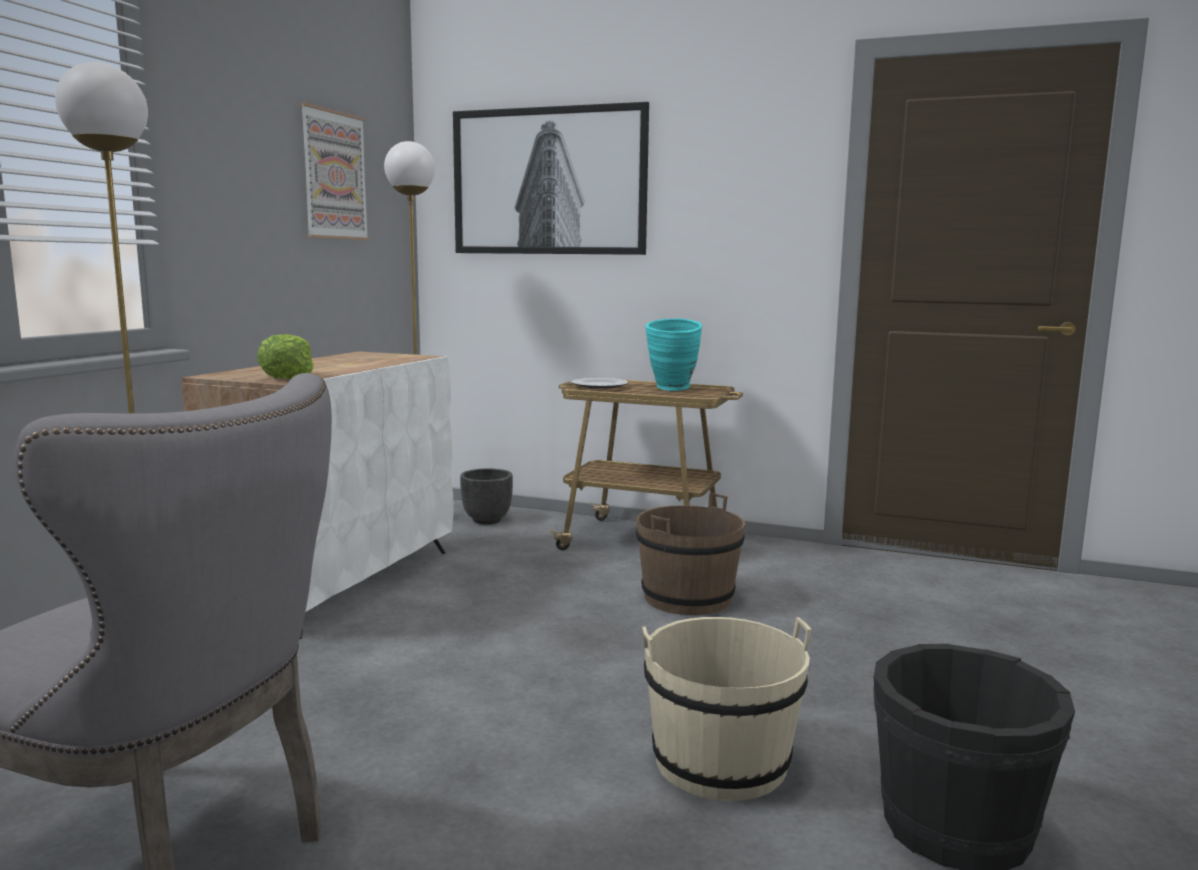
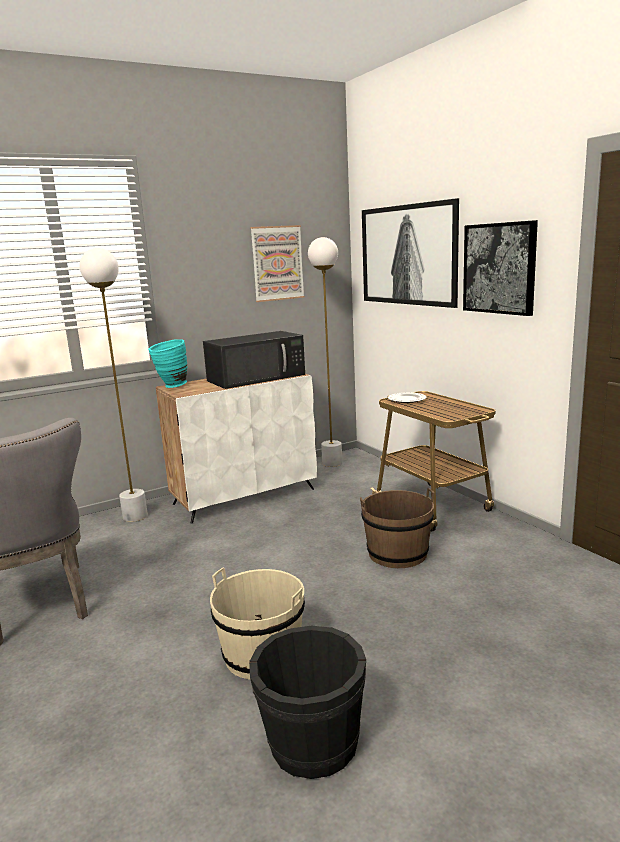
camera: 40 degrees right, 5 degrees up
lettuce [257,334,314,379] -> none
black planter [460,468,513,525] -> none
turquoise vase [646,318,702,391] -> turquoise vase moved to [148,339,187,388]
none -> black microwave [203,331,305,389]
none -> picture [463,220,538,316]

